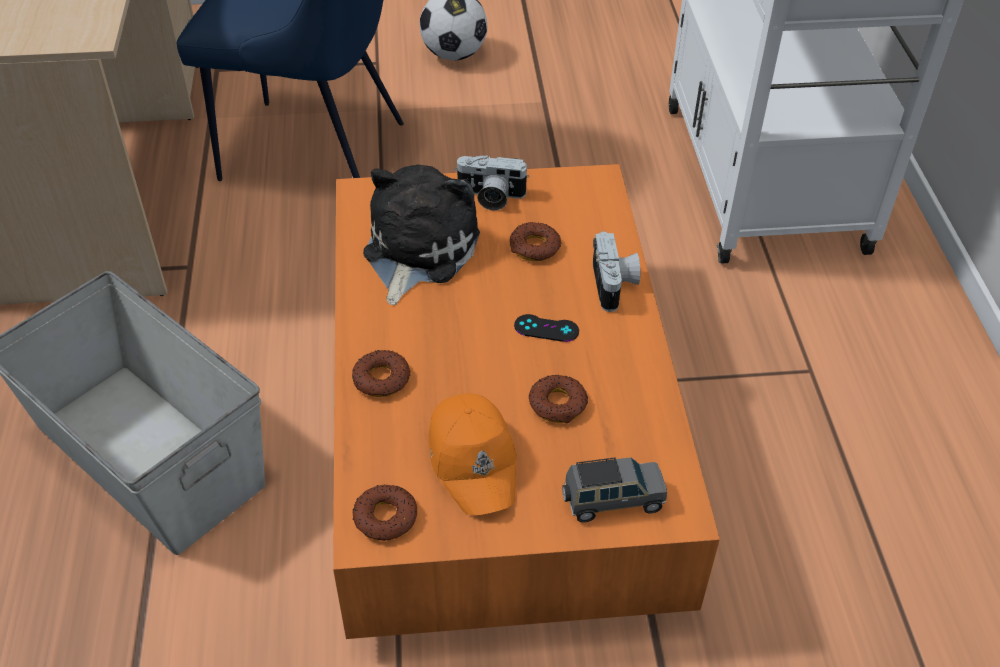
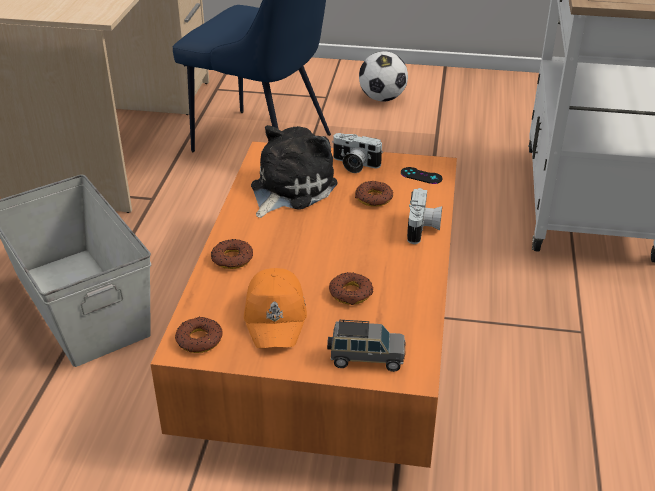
camera: 15 degrees right, 10 degrees down
black game controller [514,314,579,342] -> black game controller moved to [401,167,443,184]

